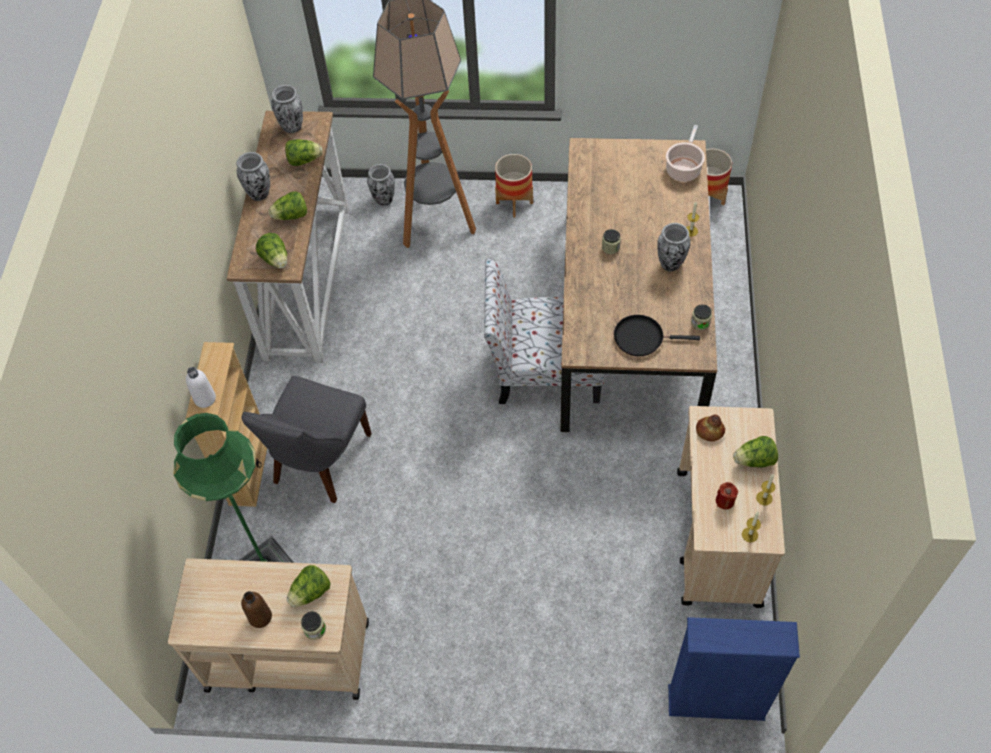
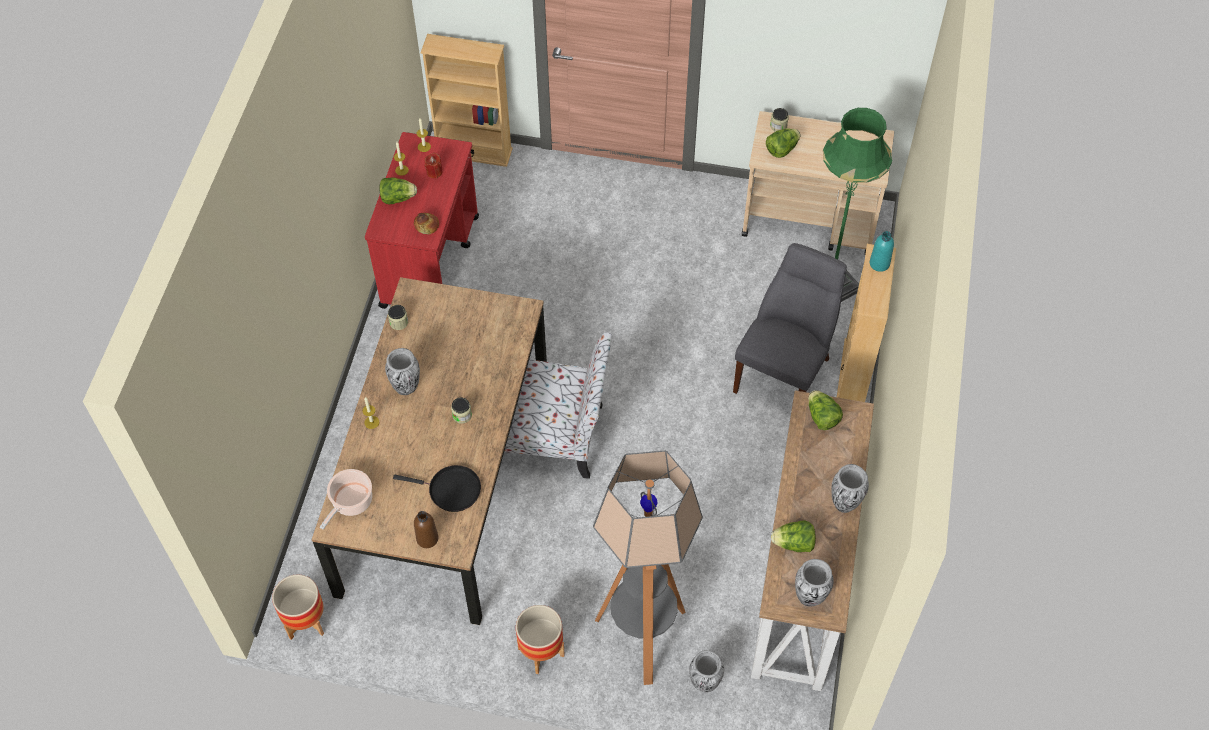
camera: 175 degrees left, 0 degrees up
white bottle [186,367,216,408] -> turquoise bottle [870,231,894,272]
brown bottle [241,591,272,628] -> brown bottle moved to [414,511,438,548]
lettuce [268,191,307,220] -> none
black frying pan [614,315,700,356] -> black frying pan moved to [393,465,481,512]
blue bookcase [668,617,800,721] -> beige bookcase [420,34,513,167]
beige cart [677,406,785,608] -> red cart [365,132,479,309]

